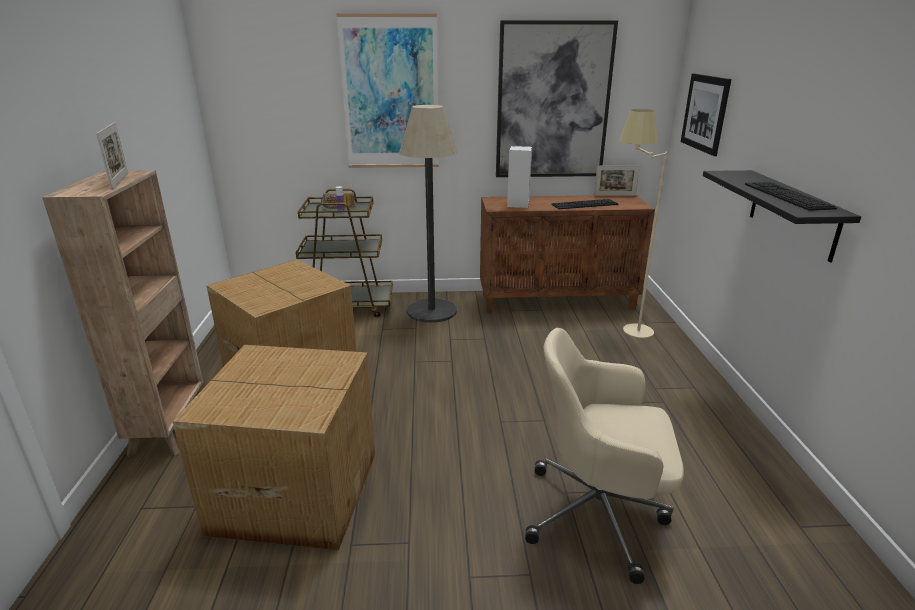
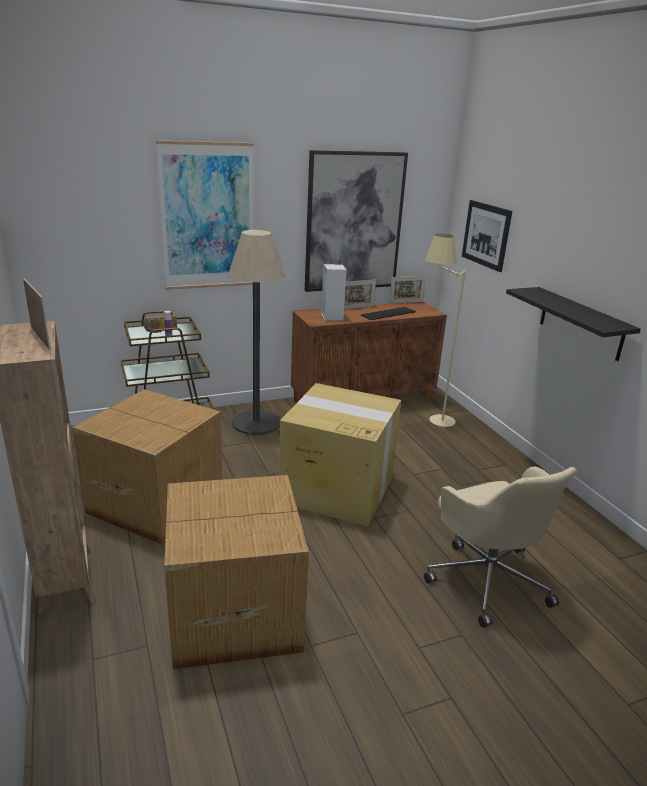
camera: 20 degrees left, 0 degrees up
beige office chair [525,328,684,584] -> beige office chair turned 105 degrees counterclockwise [424,466,577,628]
keyboard [745,182,837,211] -> none
none -> cardboard box [279,383,401,526]
none -> picture frame [344,280,376,309]

